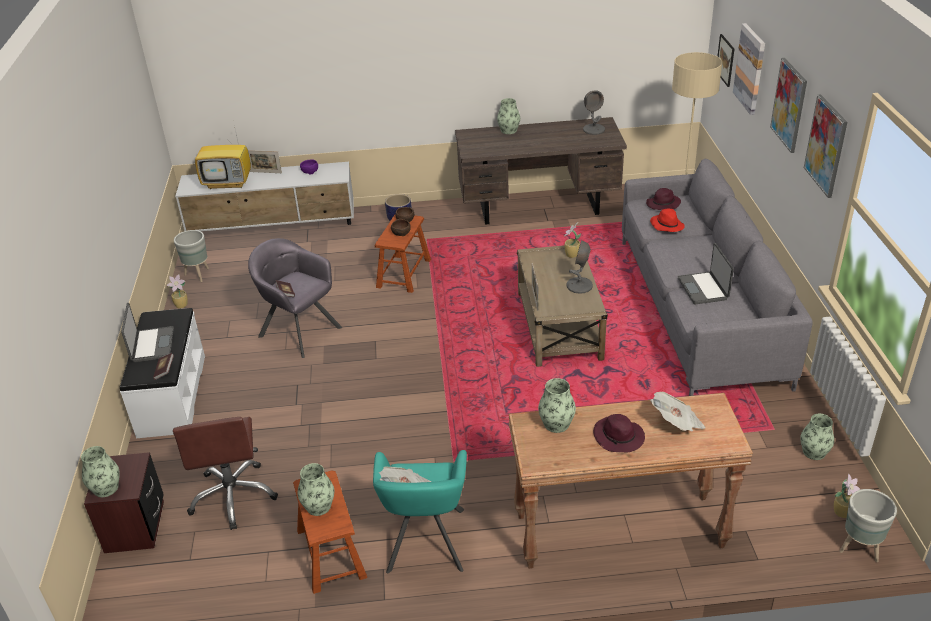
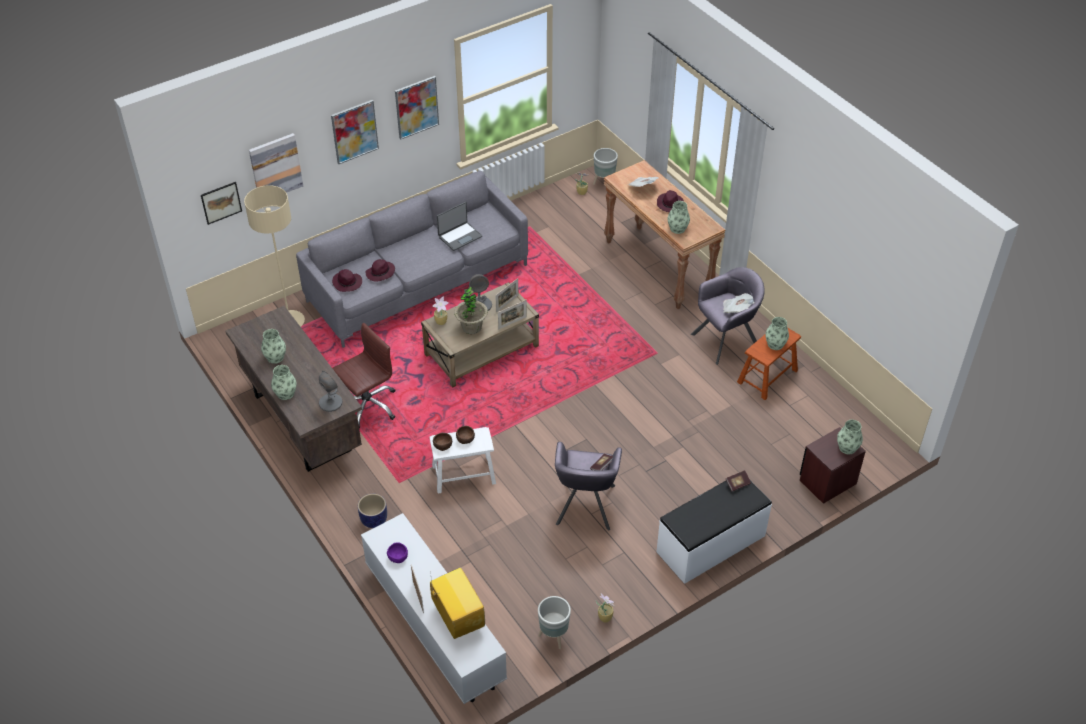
camera: 120 degrees left, 10 degrees up
laptop [121,303,174,362] -> none
brown office chair [173,417,278,530] -> brown office chair moved to [332,322,395,429]
turquoise armchair [373,450,467,573] -> grey armchair [691,267,765,365]
brown stool [375,215,431,293] -> white stool [429,427,496,493]
grey table lamp [583,90,605,135] -> grey table lamp moved to [319,371,343,412]
red hat [650,208,685,232] -> purple hat [366,259,395,282]
vase [800,414,834,460] -> vase moved to [261,329,286,364]
none -> potted plant [454,286,488,334]
none -> picture frame [495,278,518,313]

